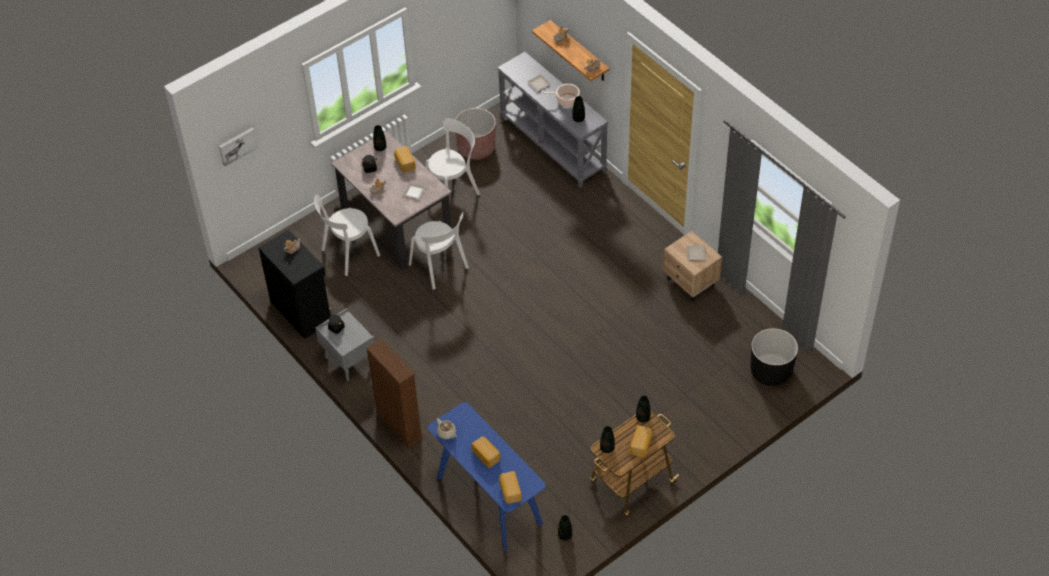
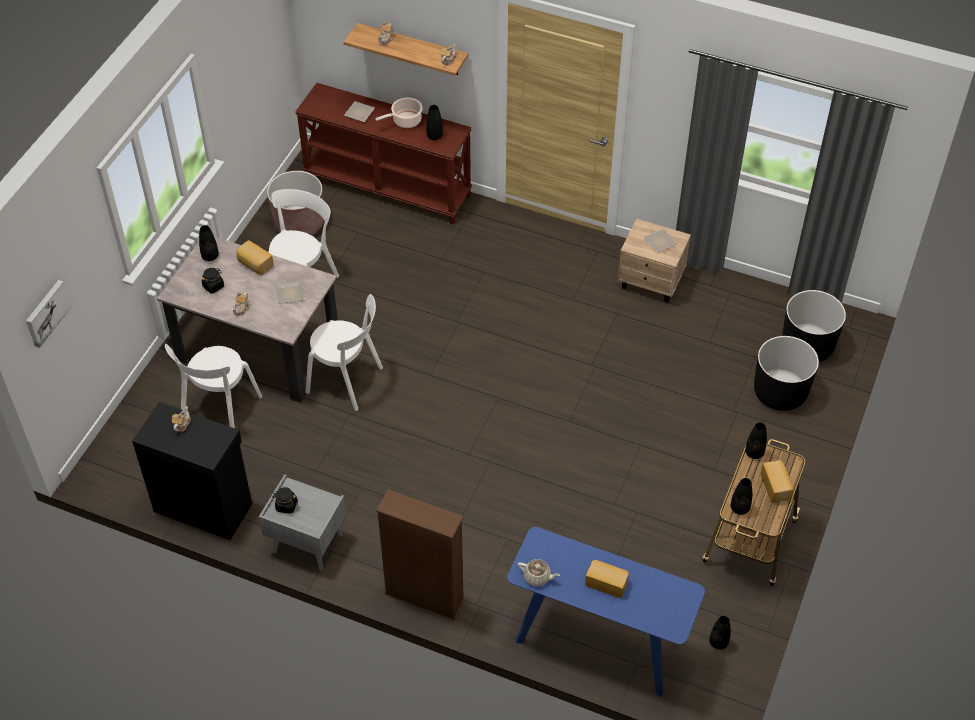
camera: 30 degrees left, 0 degrees up
grey console table [497,52,608,188] -> brown console table [295,83,472,225]
bread [499,471,522,504] -> none
none -> black planter [754,336,819,411]

